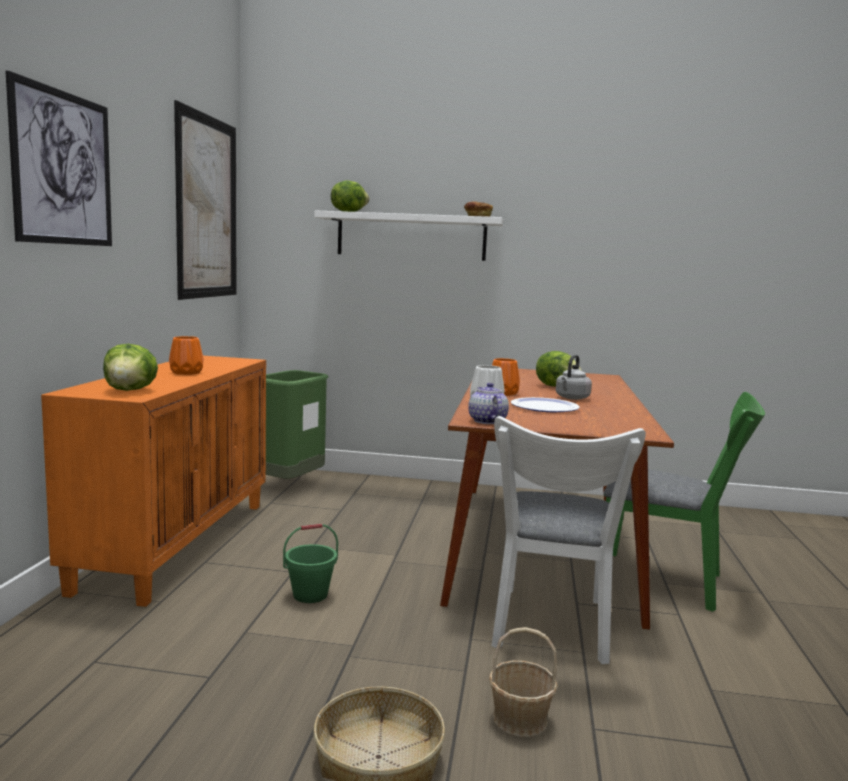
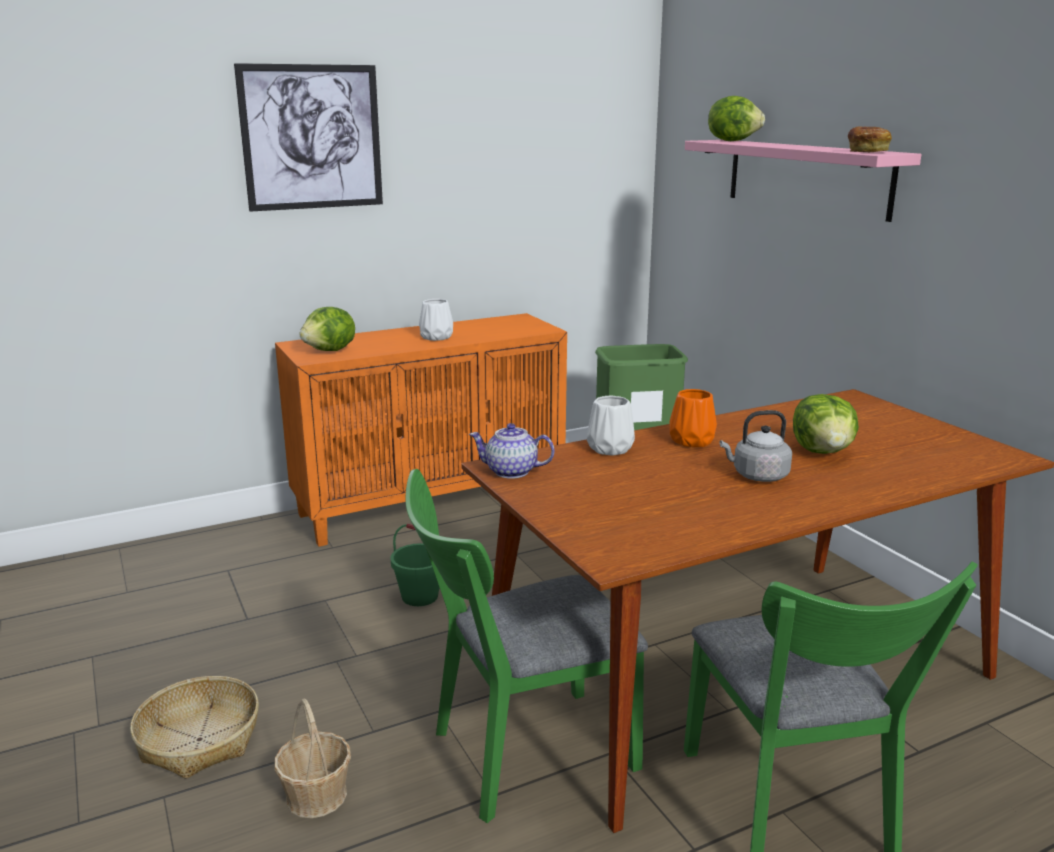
camera: 55 degrees right, 10 degrees up
orange vase [169,336,204,375] -> white vase [419,299,453,341]
picture [174,100,236,300] -> none
white shelf [314,210,503,261] -> pink shelf [685,140,922,222]
teapot [468,383,509,424] -> teapot turned 120 degrees counterclockwise [469,423,555,479]
white chair [491,416,646,664] -> green chair [406,469,648,823]
plate [511,397,580,412] -> none

